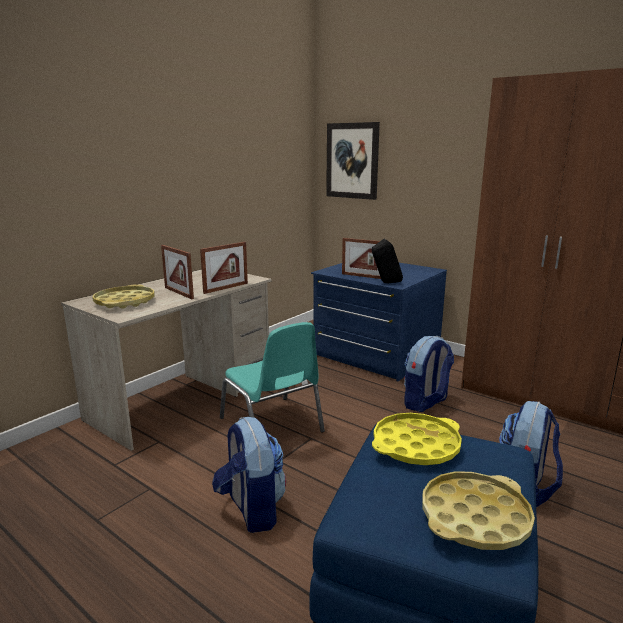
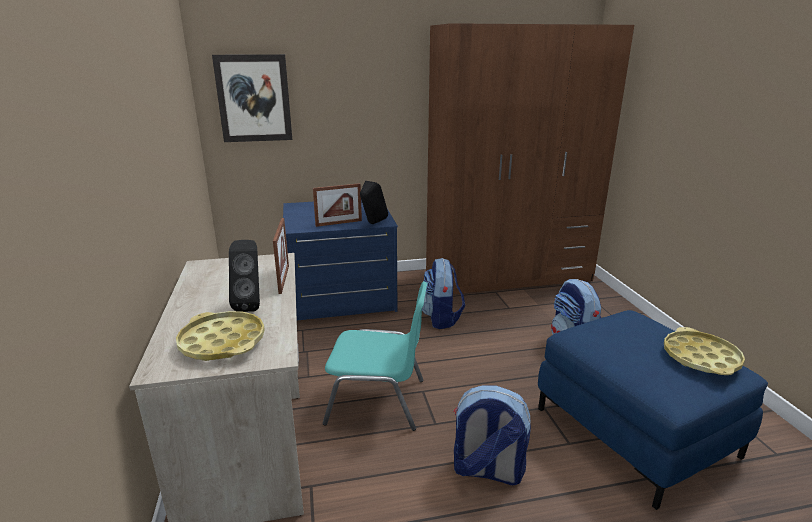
camera: 50 degrees left, 5 degrees up
picture frame [161,245,194,299] -> black speaker [229,240,260,312]
yellow tray [372,413,462,465] -> none

